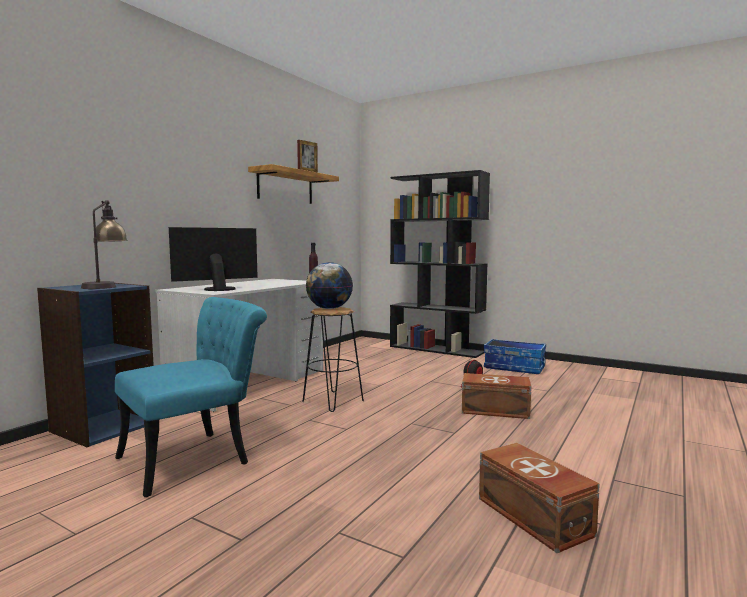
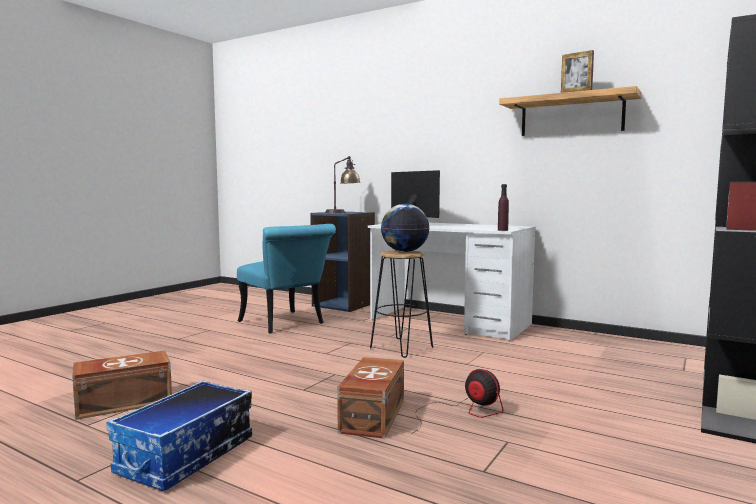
camera: 90 degrees right, 0 degrees up
storage box [484,339,546,374] -> storage box moved to [107,380,252,491]

